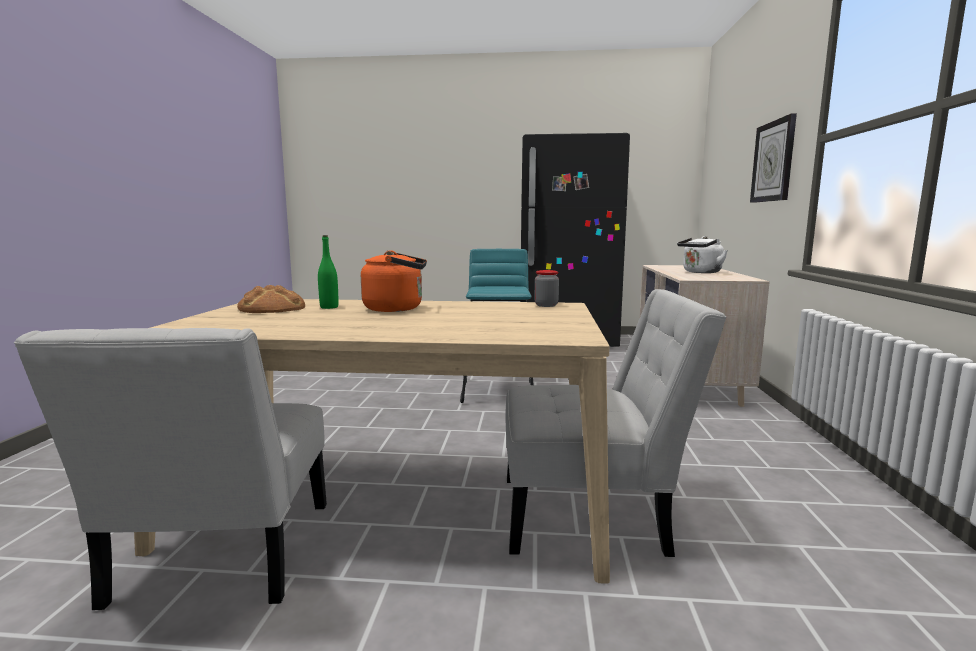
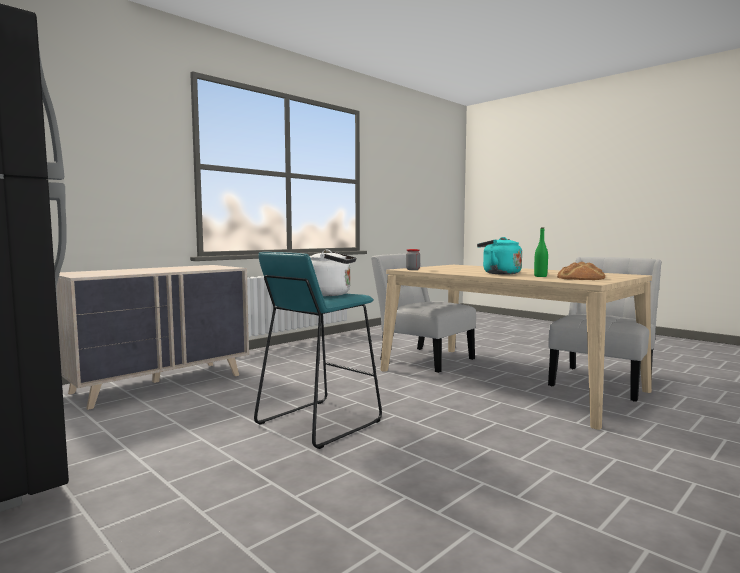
camera: 140 degrees left, 5 degrees down
orange kettle [361,250,427,312] -> turquoise kettle [477,237,522,275]
white kettle [677,236,728,273] -> white kettle moved to [310,250,356,296]
wall clock [750,113,797,203] -> none

